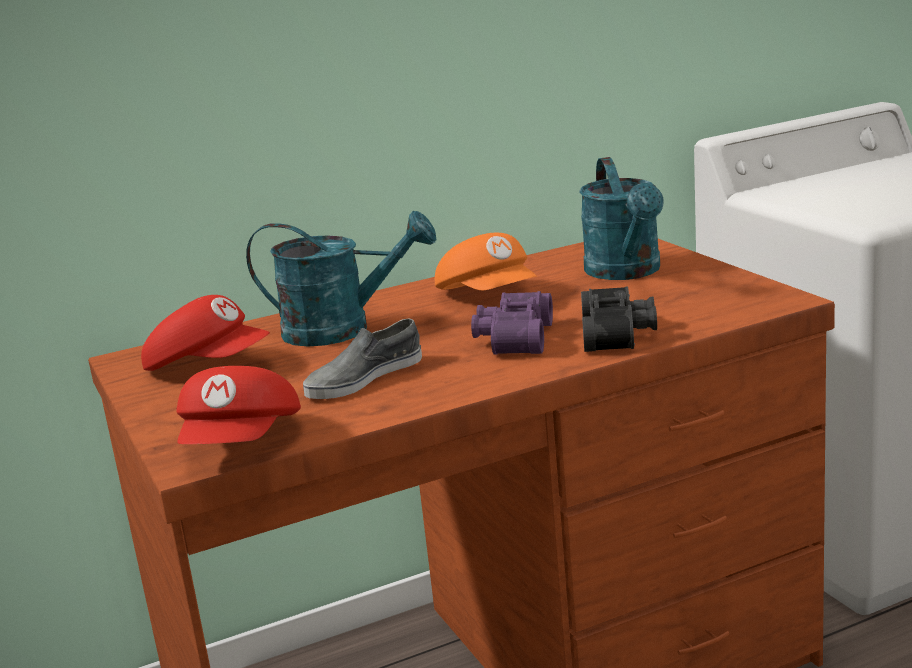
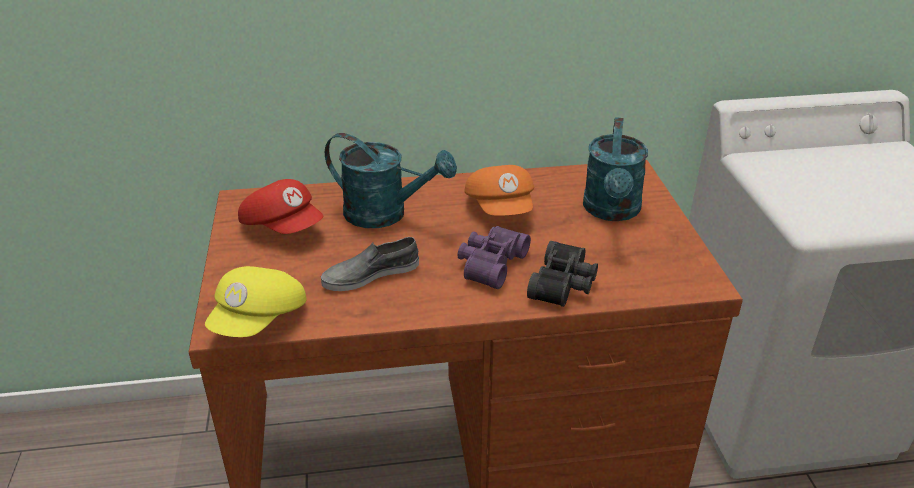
camera: 15 degrees right, 15 degrees up
red cap [176,366,301,444] -> yellow cap [205,266,306,337]

